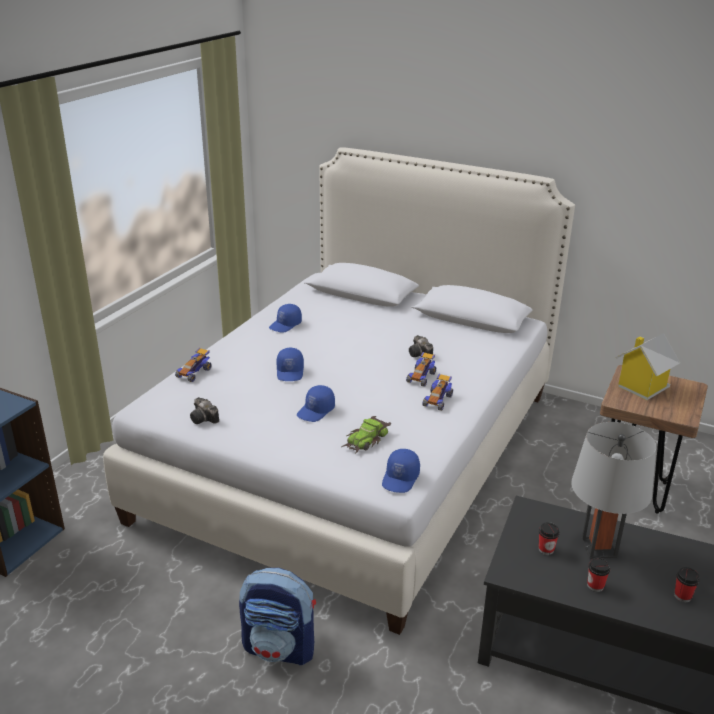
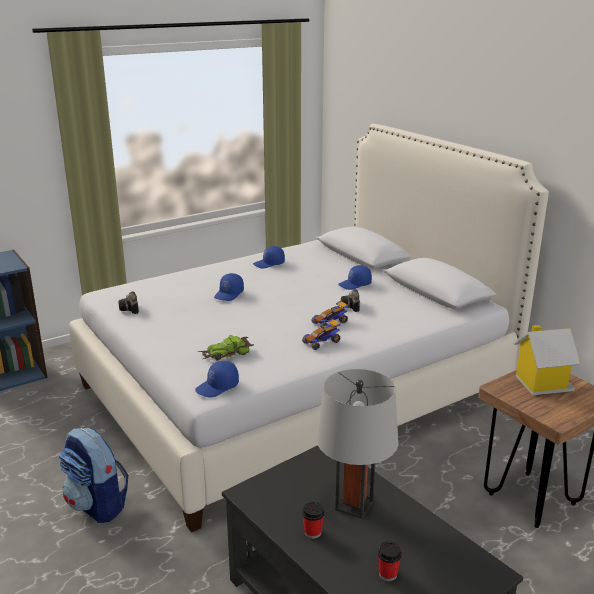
camera: 30 degrees right, 5 degrees down
toy car [175,348,212,382] -> none
blue cap [297,385,335,422] -> blue cap moved to [338,265,372,290]
cup [539,522,560,555] -> none

